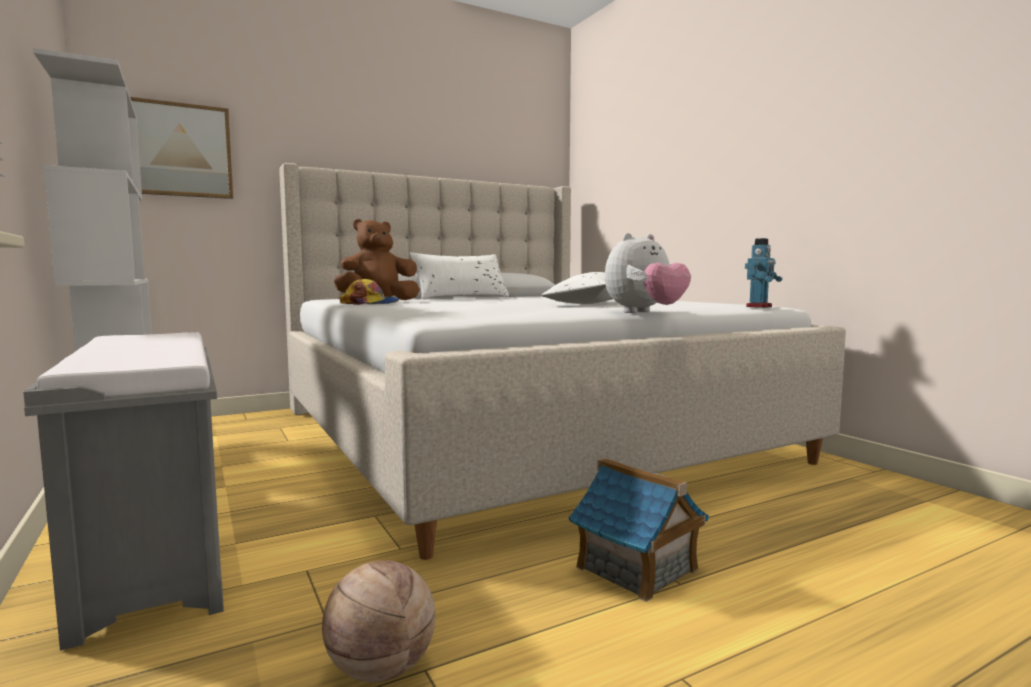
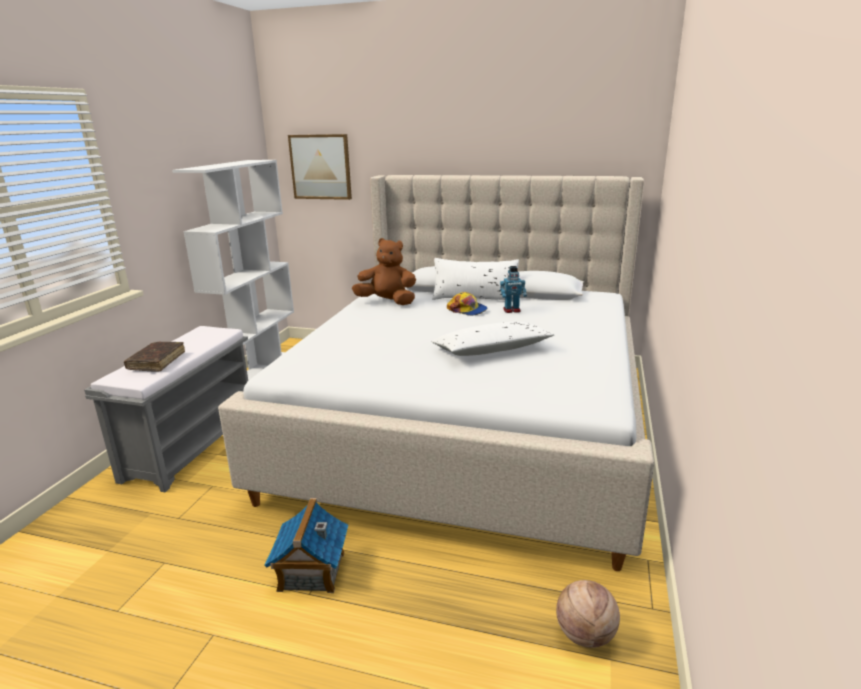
camera: 45 degrees right, 15 degrees up
basketball [322,560,435,682] -> basketball moved to [556,580,620,648]
cap [339,279,399,305] -> cap moved to [447,292,487,316]
plush toy [605,233,691,313] -> none
toy robot [745,238,782,308] -> toy robot moved to [500,266,527,313]
none -> brown book [124,342,185,371]

